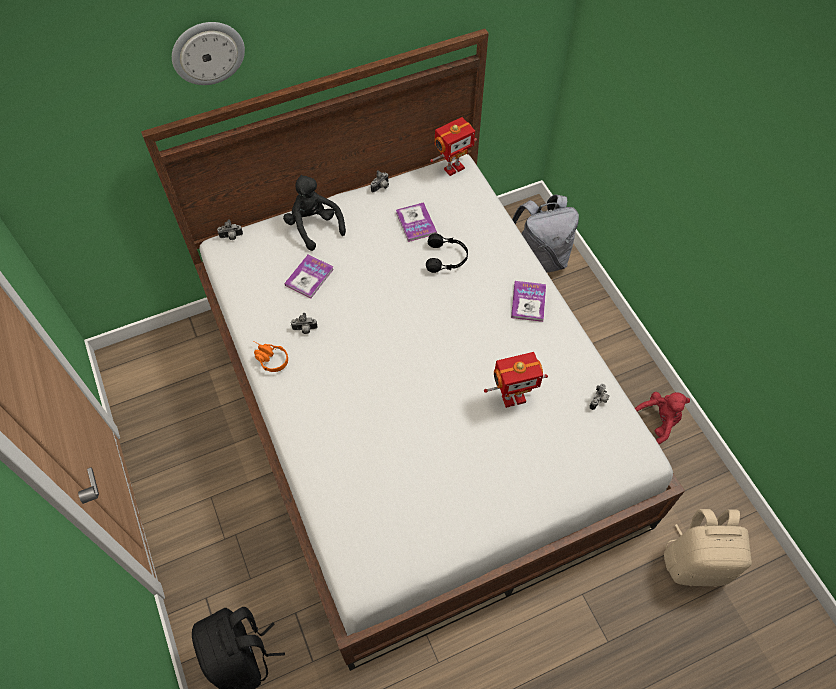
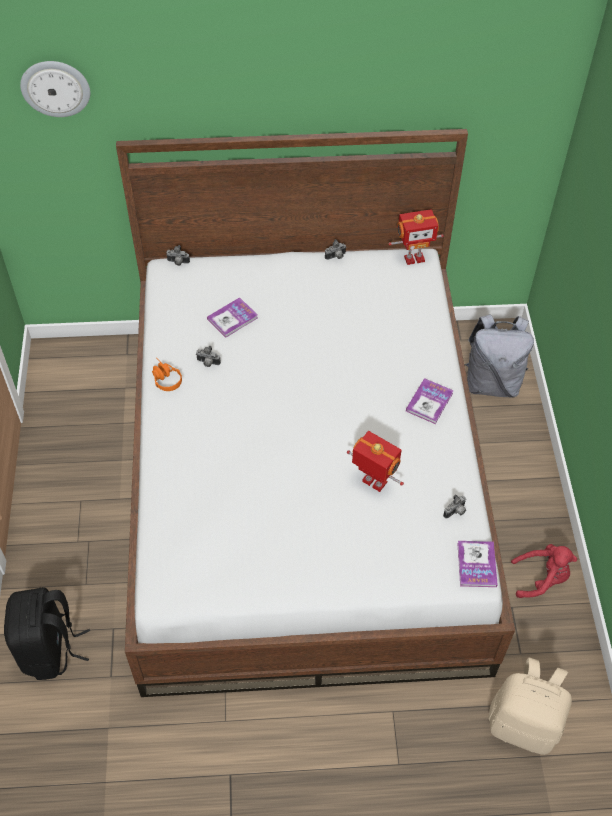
camera: 20 degrees right, 5 degrees down
wall clock [172,22,245,85] -> wall clock moved to [20,61,90,117]
black plush toy [283,175,346,251] -> none
book [396,202,437,242] -> book moved to [457,541,498,587]
black headphones [426,233,468,273] -> none
toy robot [484,352,548,408] -> toy robot turned 150 degrees counterclockwise [347,431,404,492]

